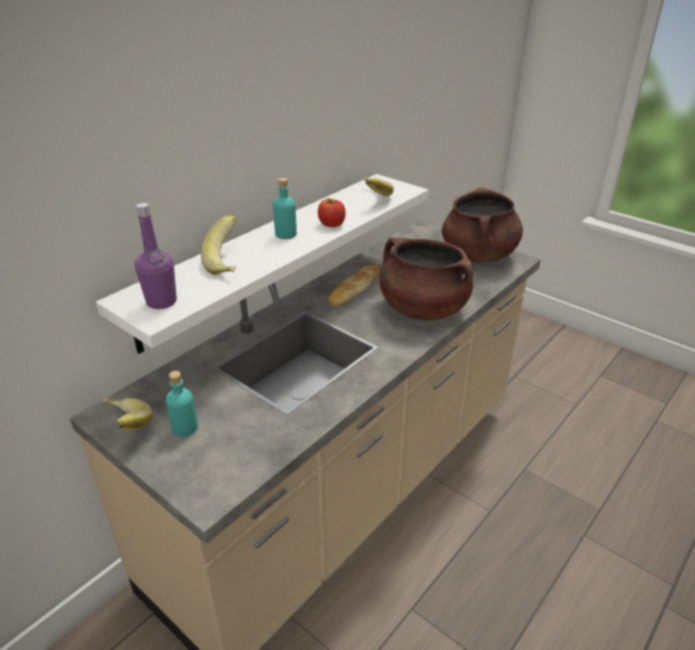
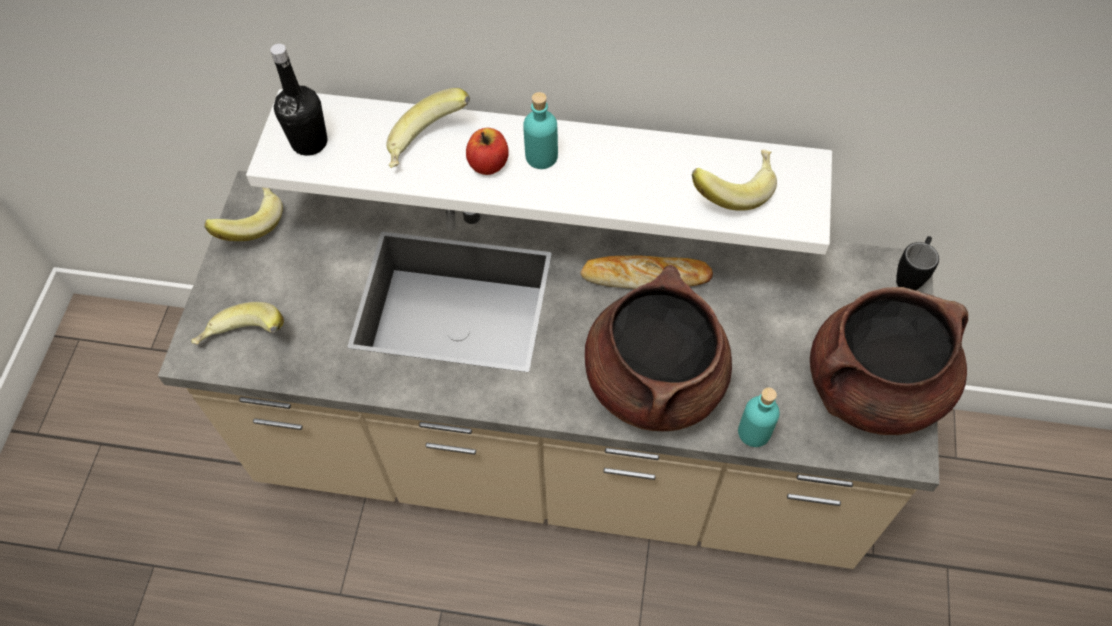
camera: 60 degrees right, 25 degrees up
purple bottle [135,203,177,309] -> black bottle [270,44,328,156]
turquoise bottle [166,371,198,437] -> turquoise bottle moved to [738,388,780,447]
apple [318,198,346,227] -> apple moved to [466,128,509,175]
none -> banana [191,302,284,344]
none -> black mug [896,236,939,290]

